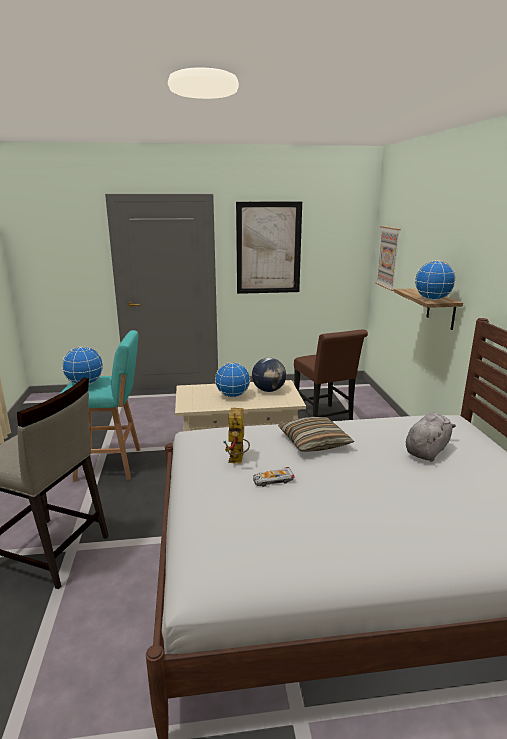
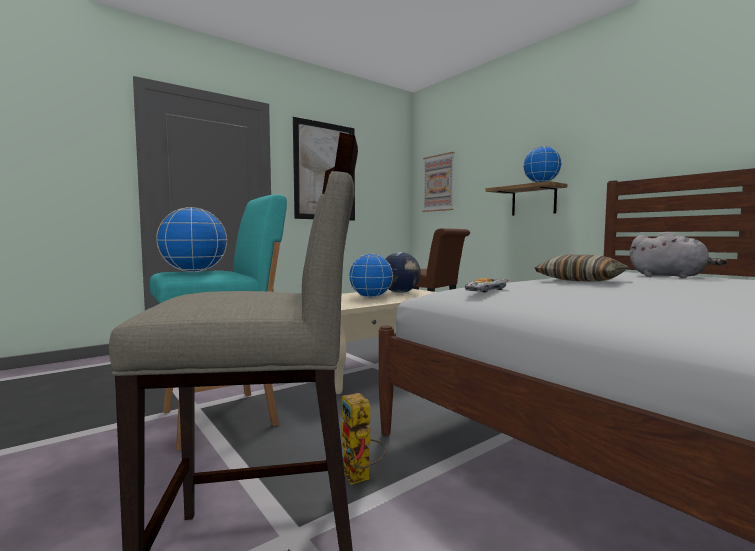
camera: 30 degrees left, 15 degrees down
toy robot [224,408,250,463] -> toy robot moved to [342,393,386,485]
toy car [253,467,295,487] -> toy car moved to [465,278,509,293]
grey plush toy [406,413,456,461] -> grey plush toy turned 120 degrees clockwise [630,232,728,278]

